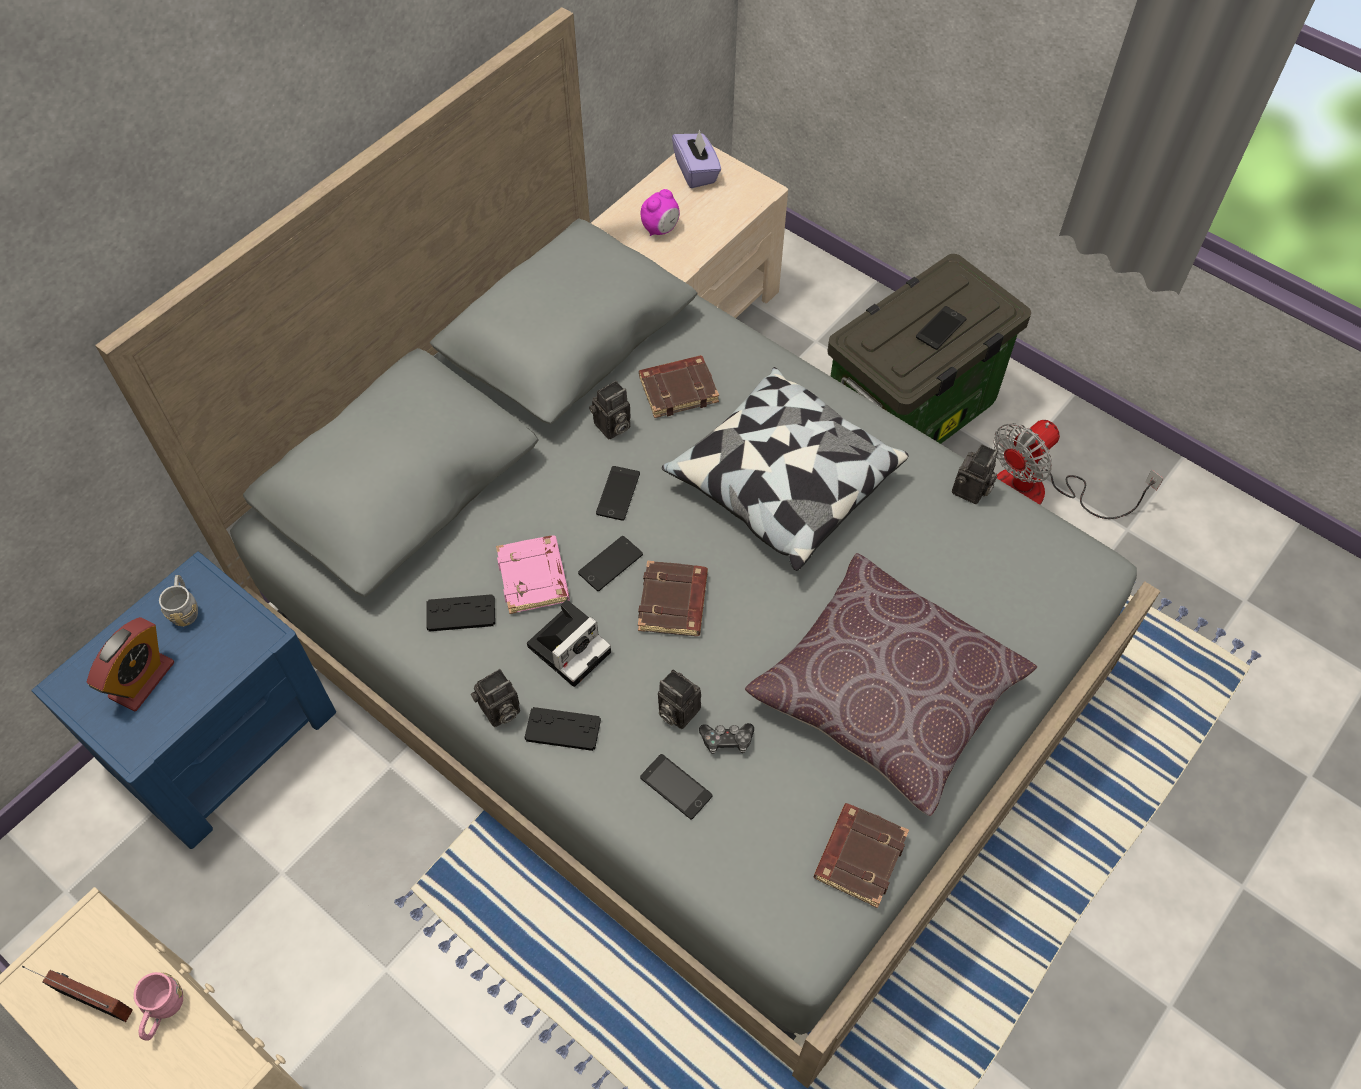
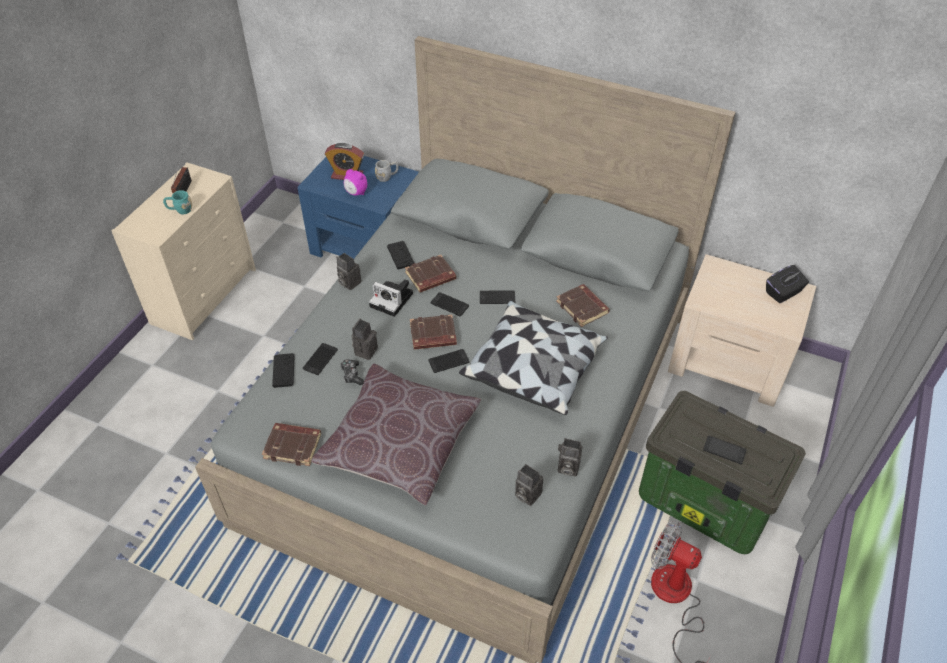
camera: 75 degrees right, 10 degrees down
pink mug [134,972,183,1041] -> turquoise mug [163,190,192,214]
pink book [496,535,570,614] -> brown book [405,255,456,293]
black game controller [524,707,601,751] -> black game controller moved to [272,353,294,388]
camera [589,381,631,439] -> camera moved to [515,464,543,506]
alarm clock [641,189,680,236] -> alarm clock moved to [344,169,367,195]
purple tissue box [672,129,721,188] -> black tissue box [766,265,809,303]
none -> phone [428,349,469,373]

